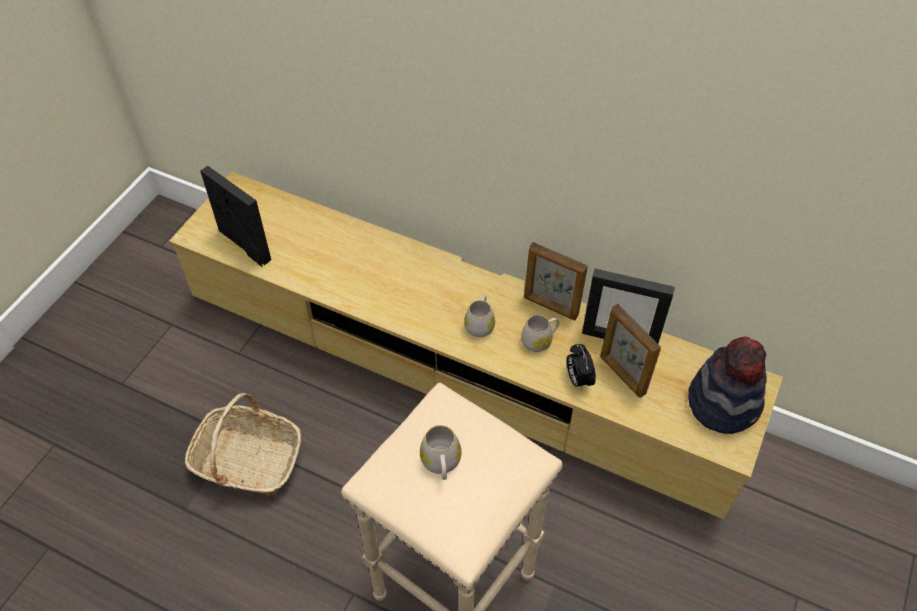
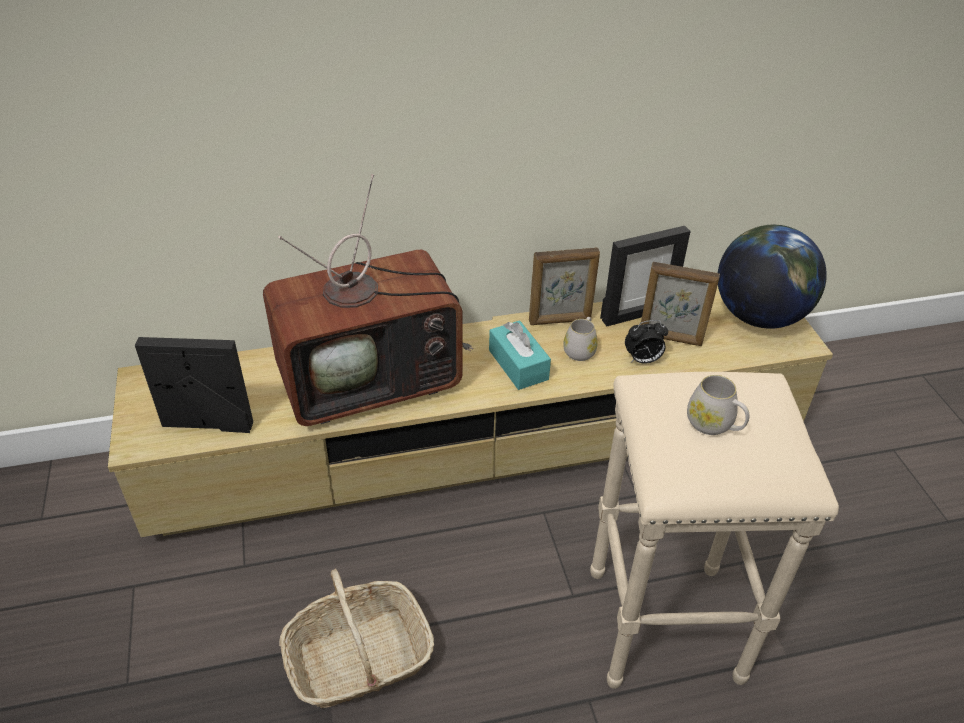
camera: 40 degrees left, 10 degrees down
white mug [464,295,495,337] -> turquoise tissue box [489,320,551,390]
alarm clock [567,344,596,391] -> alarm clock turned 45 degrees counterclockwise [625,320,668,364]
hat [688,337,767,434] -> globe [718,225,827,329]
none -> television [263,174,473,426]

